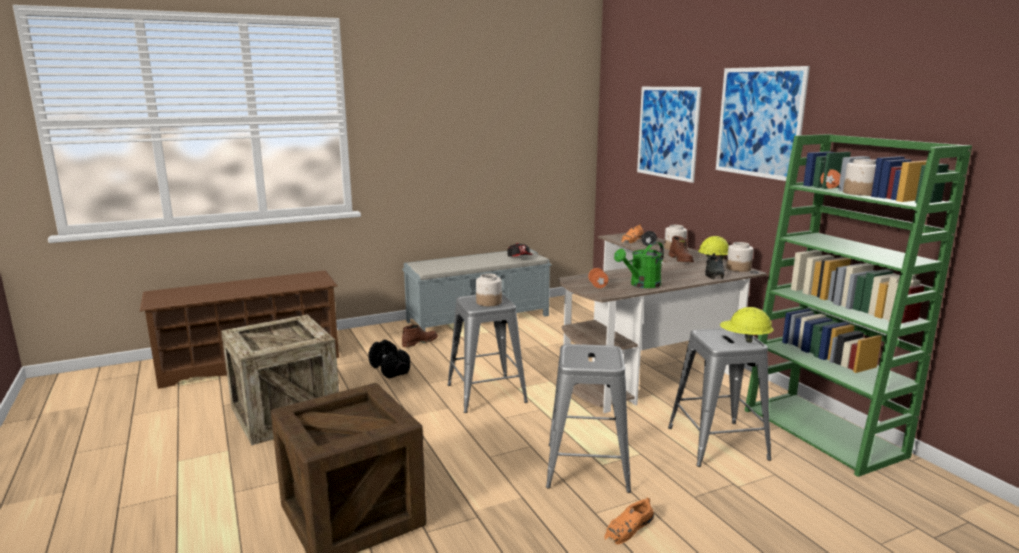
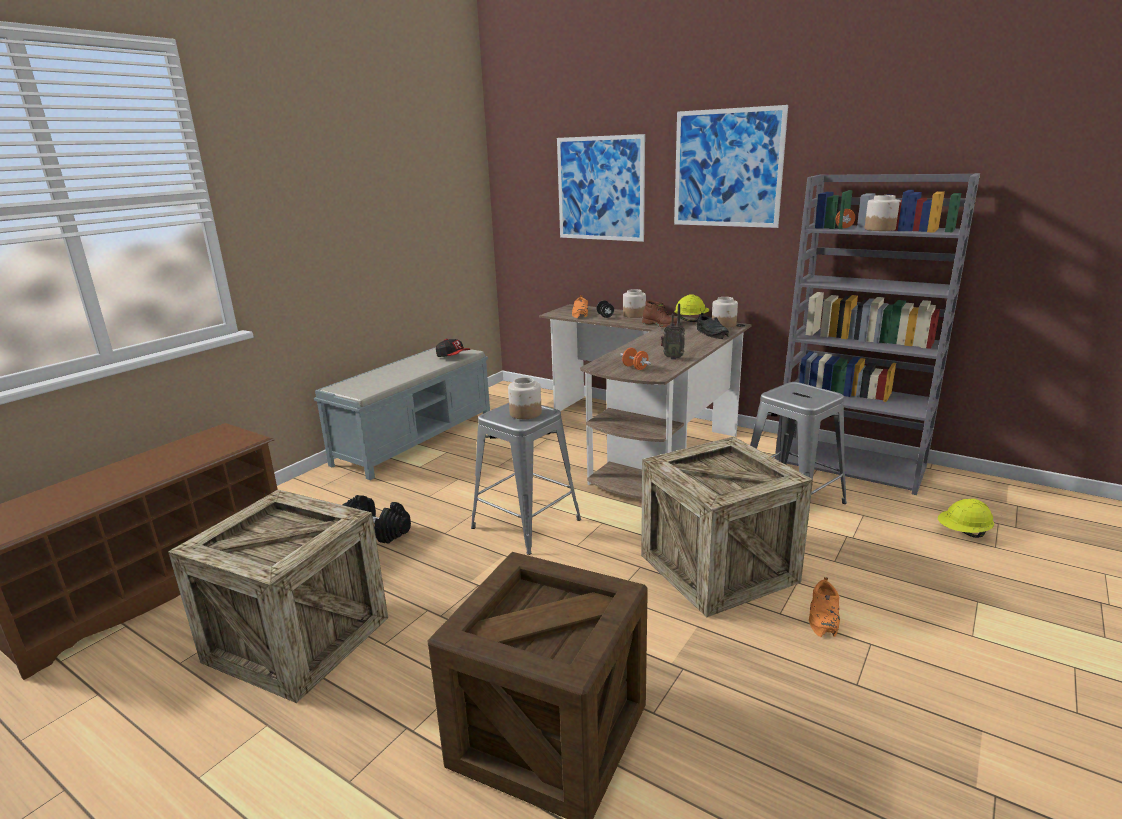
camera: 30 degrees left, 5 degrees up
brown boot [402,324,438,347] -> none
grey stool [546,344,631,493] -> crate [641,436,813,617]
green watering can [614,242,664,288] -> radio [661,304,685,360]
yellow hard hat [720,307,774,343] -> yellow hard hat moved to [938,499,994,538]
green bookcase [744,134,972,477] -> grey bookcase [775,173,980,495]

